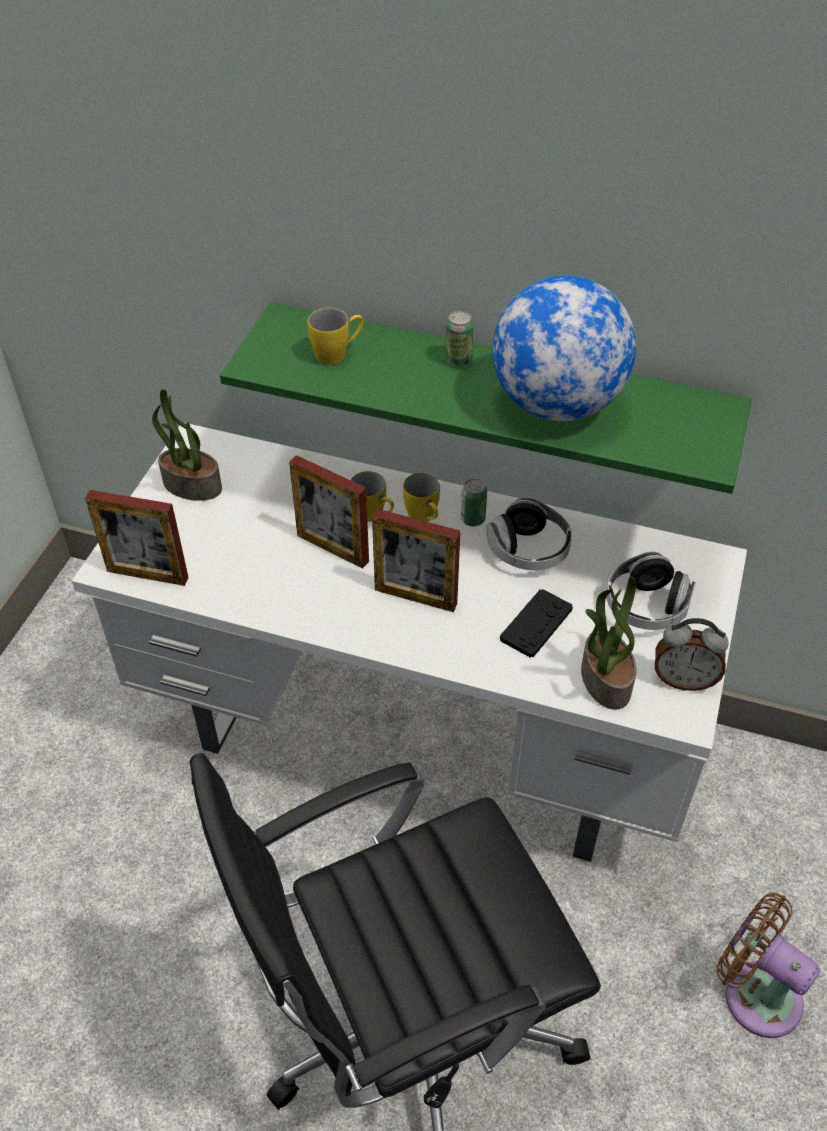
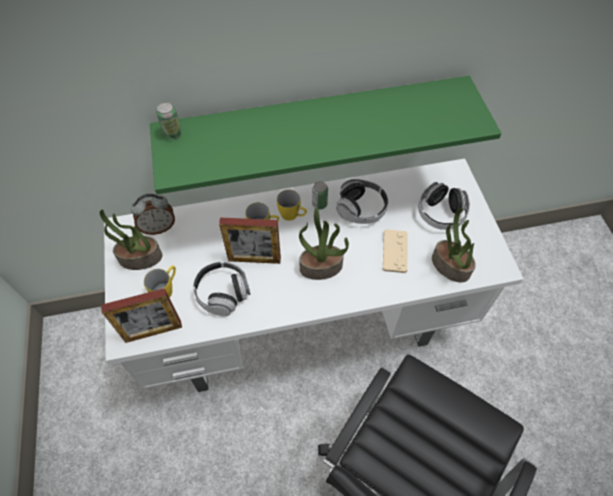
camera: 30 degrees left, 10 degrees up
yellow mug [307,308,363,365] -> yellow mug moved to [144,265,176,298]
picture frame [372,509,461,612] -> potted plant [299,207,349,280]
can [445,311,474,367] -> can moved to [156,102,182,139]
globe [492,275,636,421] -> none
black game controller [500,589,573,658] -> beige game controller [383,229,408,273]
alarm clock [655,618,729,691] -> alarm clock moved to [131,194,175,235]
brown fan [716,893,820,1038] -> none
none -> headphones [193,262,251,316]

